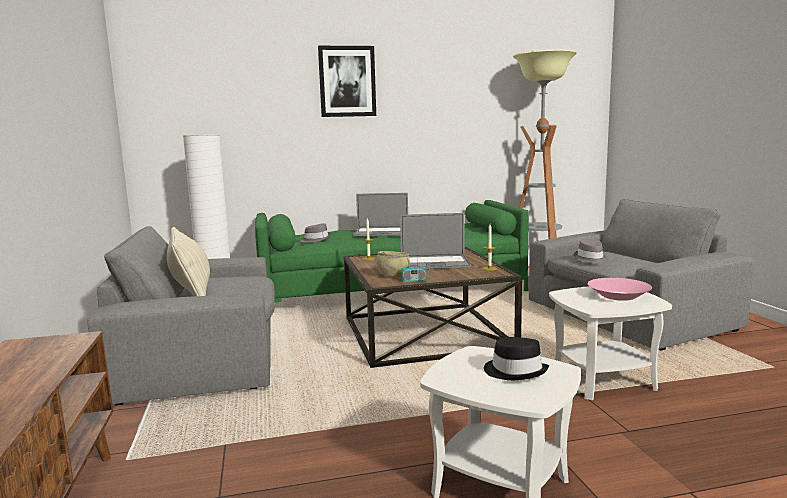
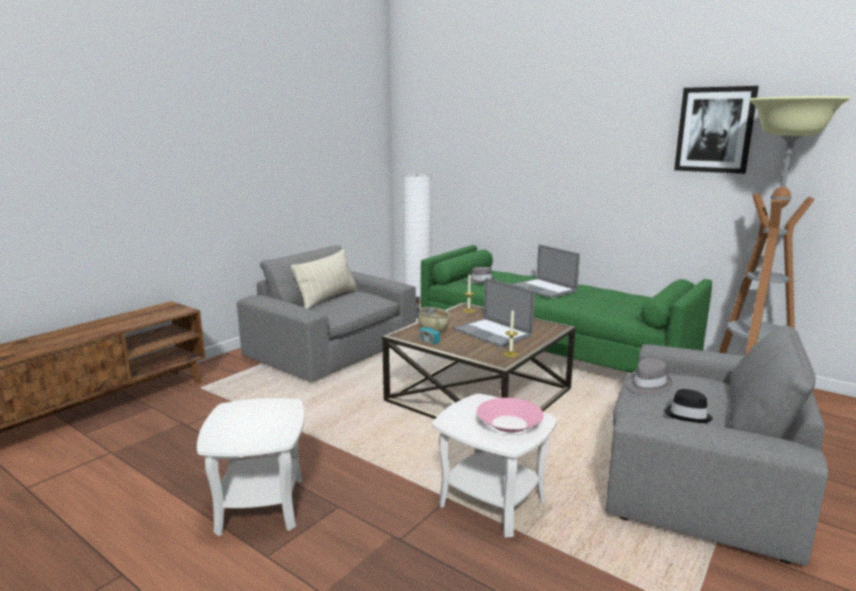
camera: 50 degrees right, 5 degrees up
picture [318,46,376,117] -> picture moved to [674,86,759,174]
black hat [484,337,549,380] -> black hat moved to [664,389,713,423]

